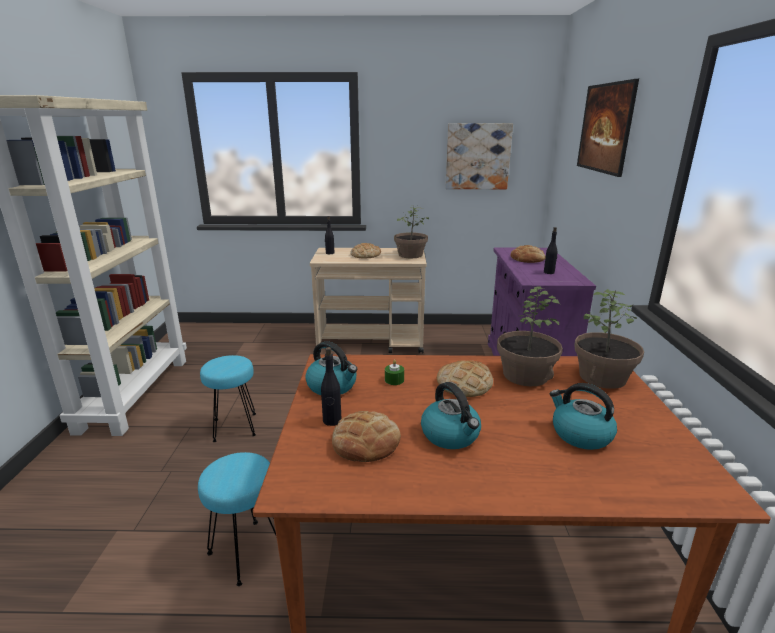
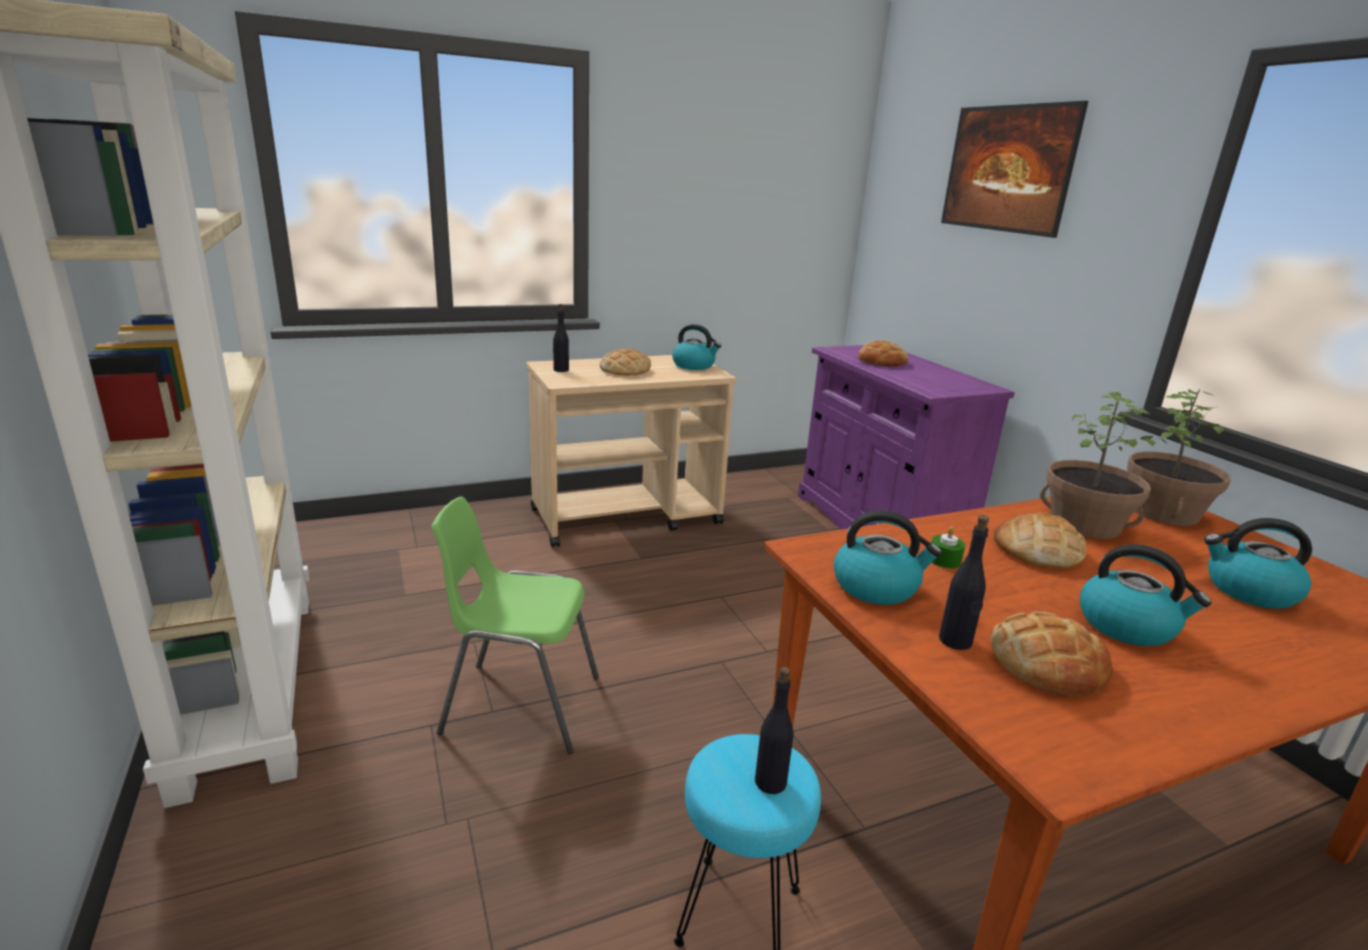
camera: 25 degrees left, 0 degrees up
turquoise stool [200,355,256,442] -> green chair [432,496,599,754]
potted plant [394,205,429,258] -> kettle [672,324,721,370]
picture [445,123,513,189] -> none
black bottle [544,227,557,274] -> black bottle moved to [755,667,794,794]

